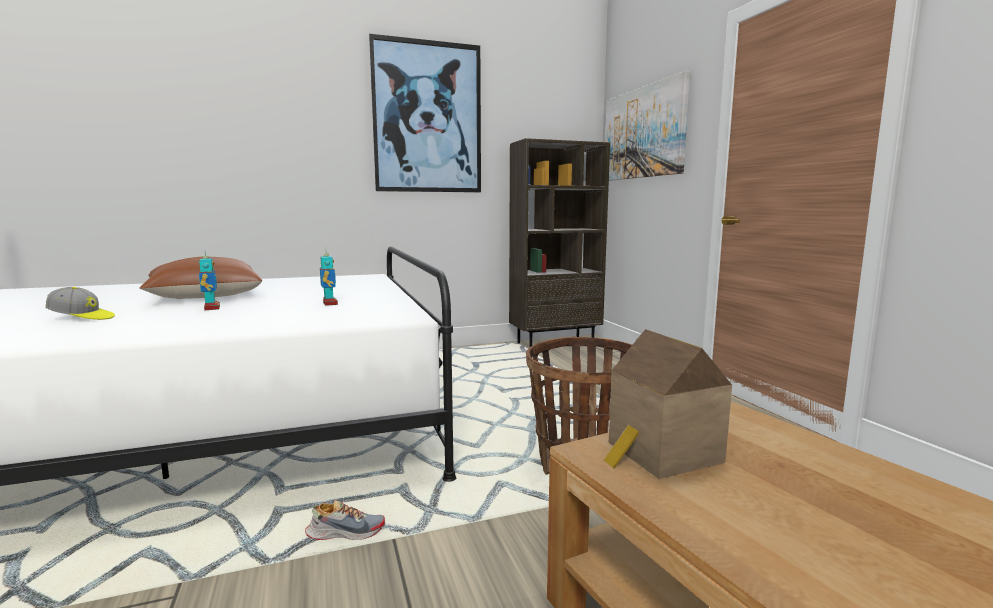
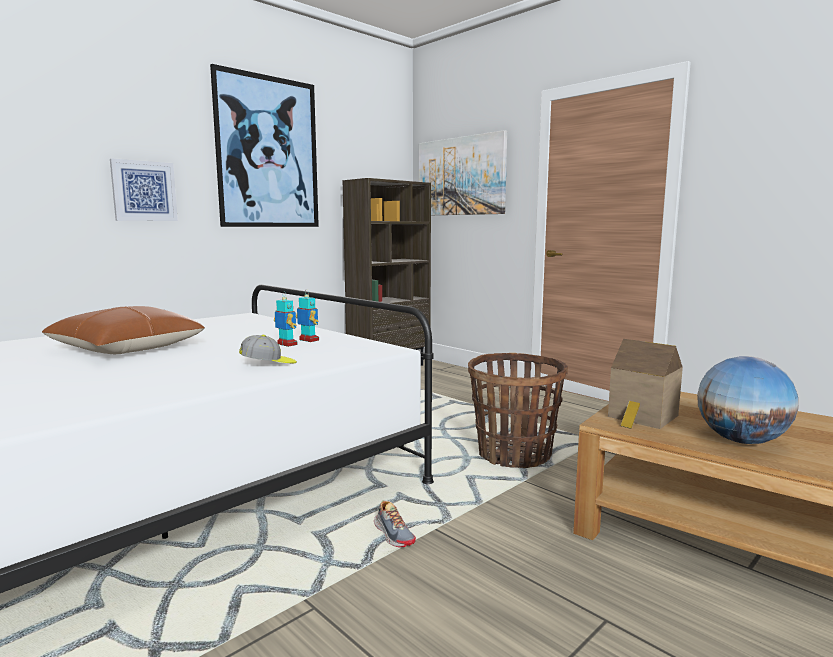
camera: 25 degrees left, 0 degrees up
cap [45,287,115,320] -> cap moved to [239,335,297,364]
toy robot [199,252,220,310] -> toy robot moved to [296,292,319,342]
shoe [305,500,385,540] -> shoe turned 90 degrees clockwise [374,500,416,547]
none -> picture [110,158,178,221]
none -> globe [697,356,799,444]

